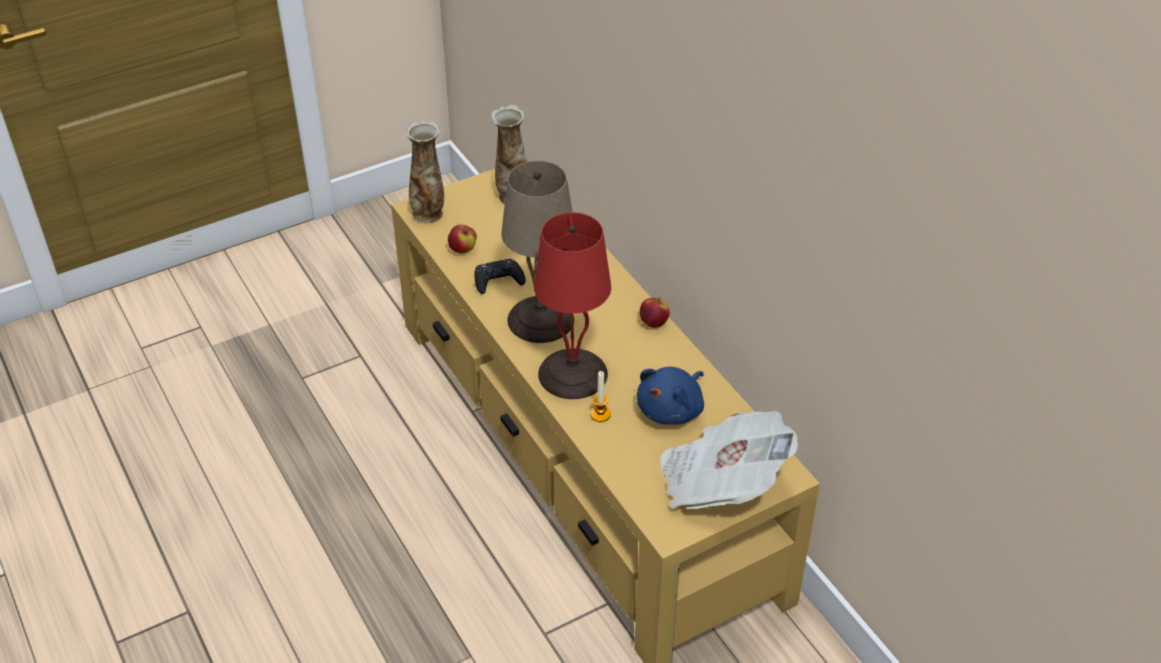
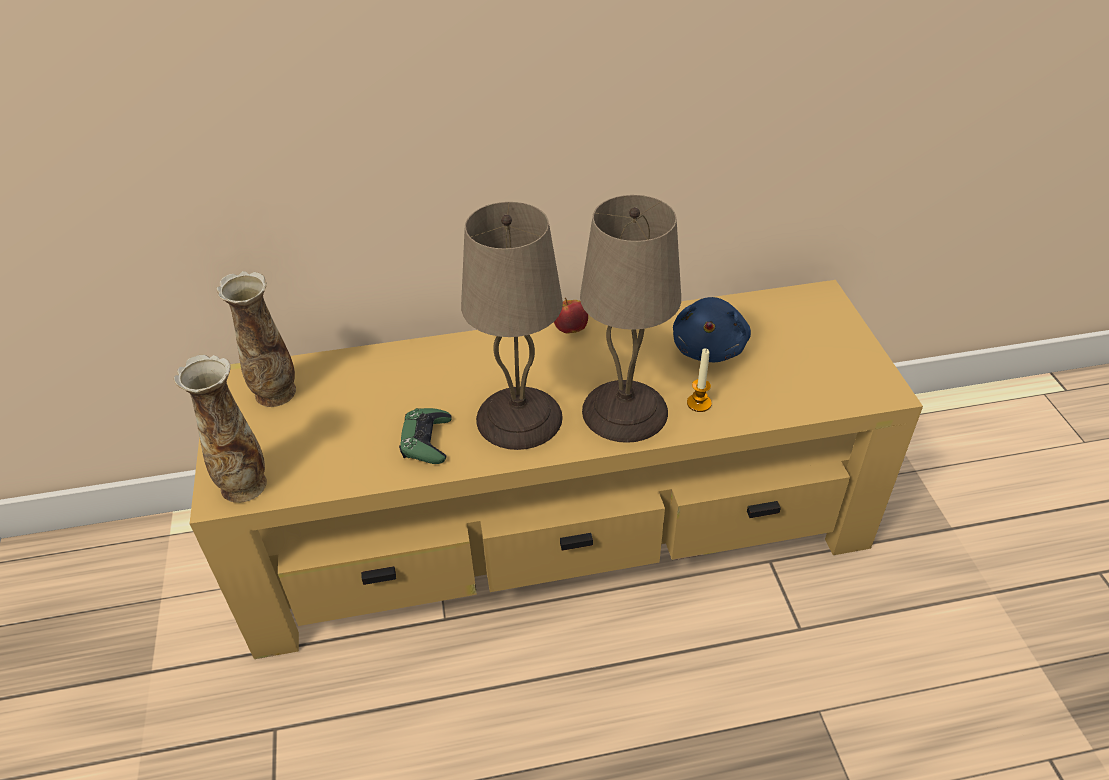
camera: 70 degrees left, 0 degrees up
apple [448,224,477,254] -> none
black game controller [475,259,526,294] -> green game controller [399,408,452,464]
red table lamp [534,212,611,399] -> beige table lamp [580,195,681,443]
blue plush toy [636,367,704,425] -> blue plush toy turned 45 degrees clockwise [673,297,751,362]
newspaper [660,411,798,509] -> none

